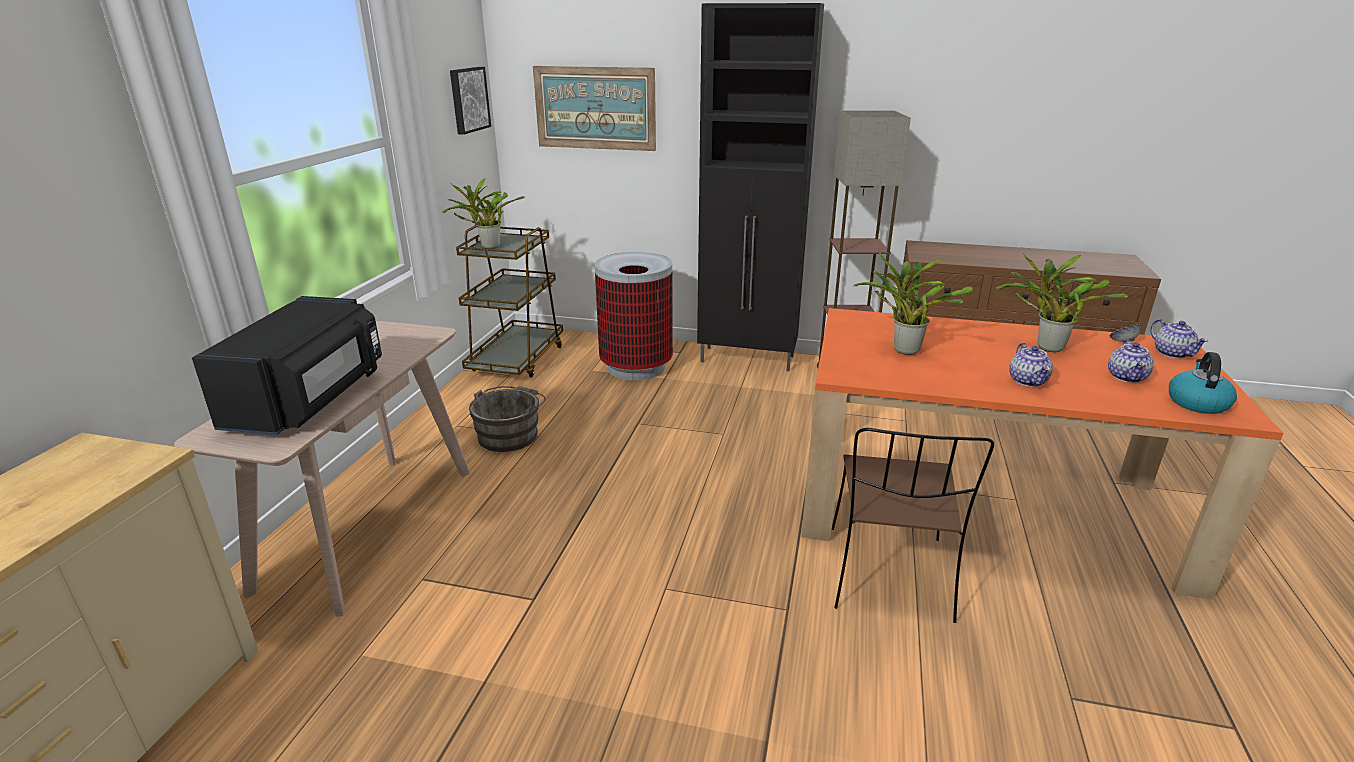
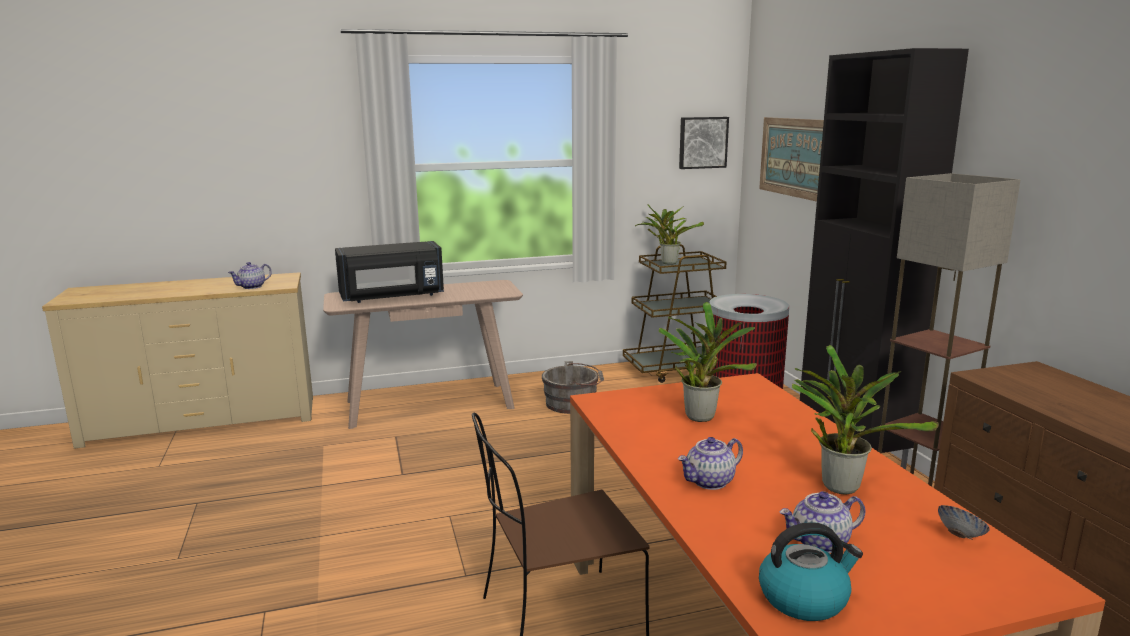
camera: 60 degrees right, 10 degrees down
teapot [1150,319,1208,359] -> teapot moved to [228,262,272,289]

